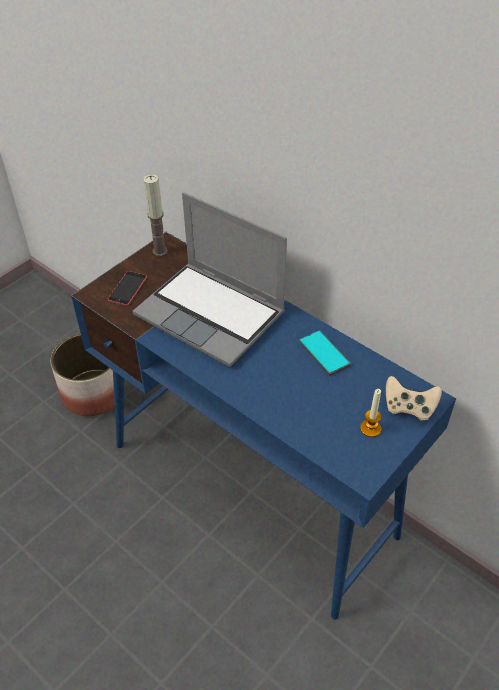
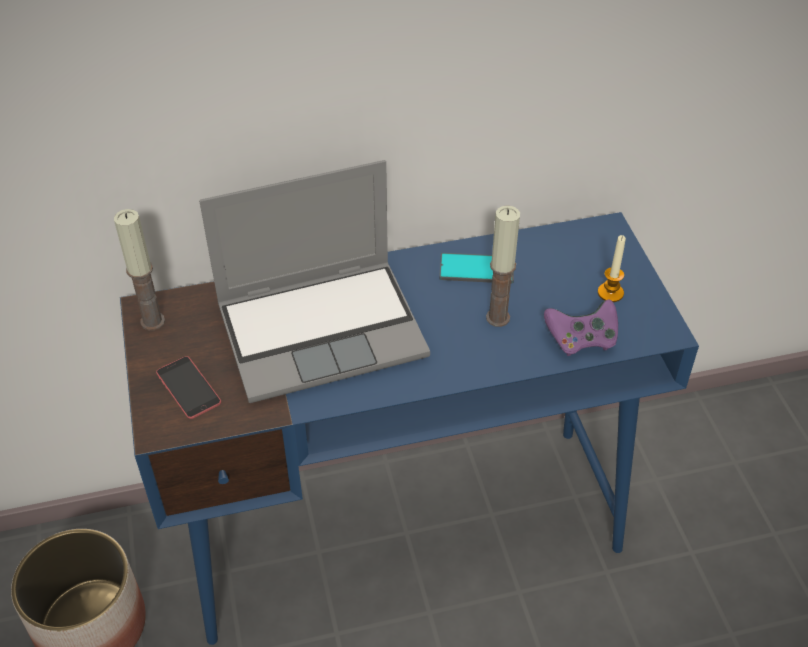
camera: 55 degrees left, 0 degrees up
beige game controller [386,376,442,421] -> none
none -> candle [486,205,520,327]
none -> purple game controller [544,299,618,356]

